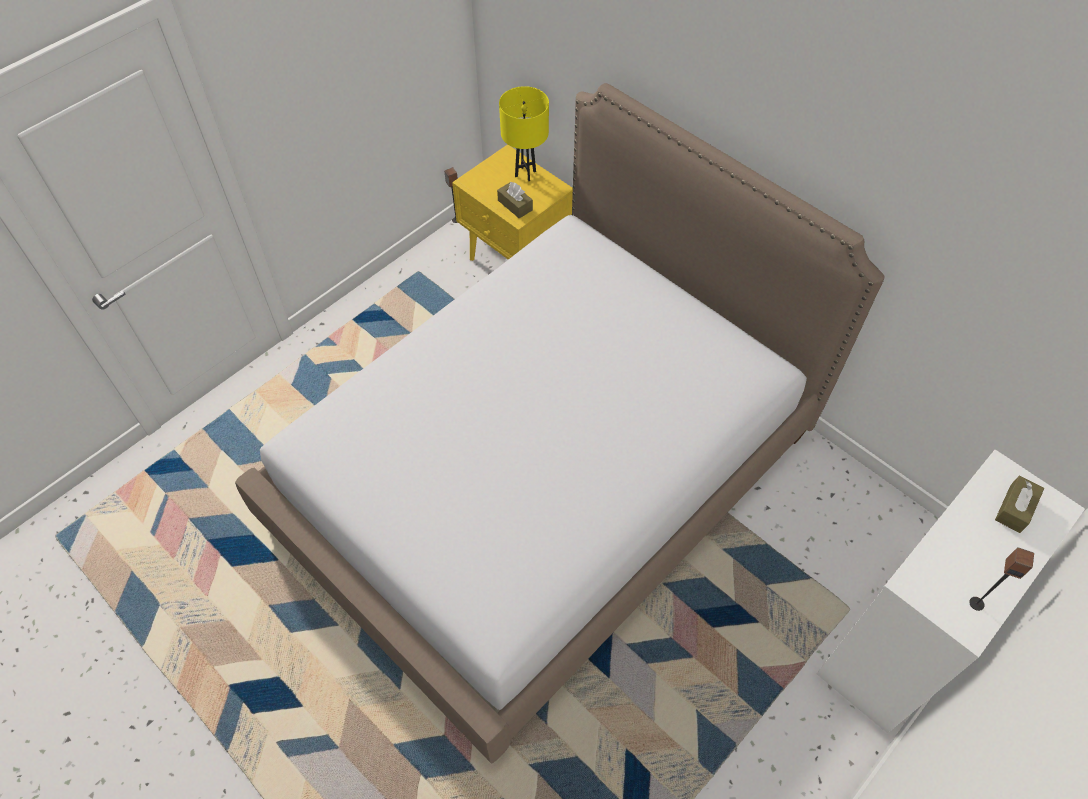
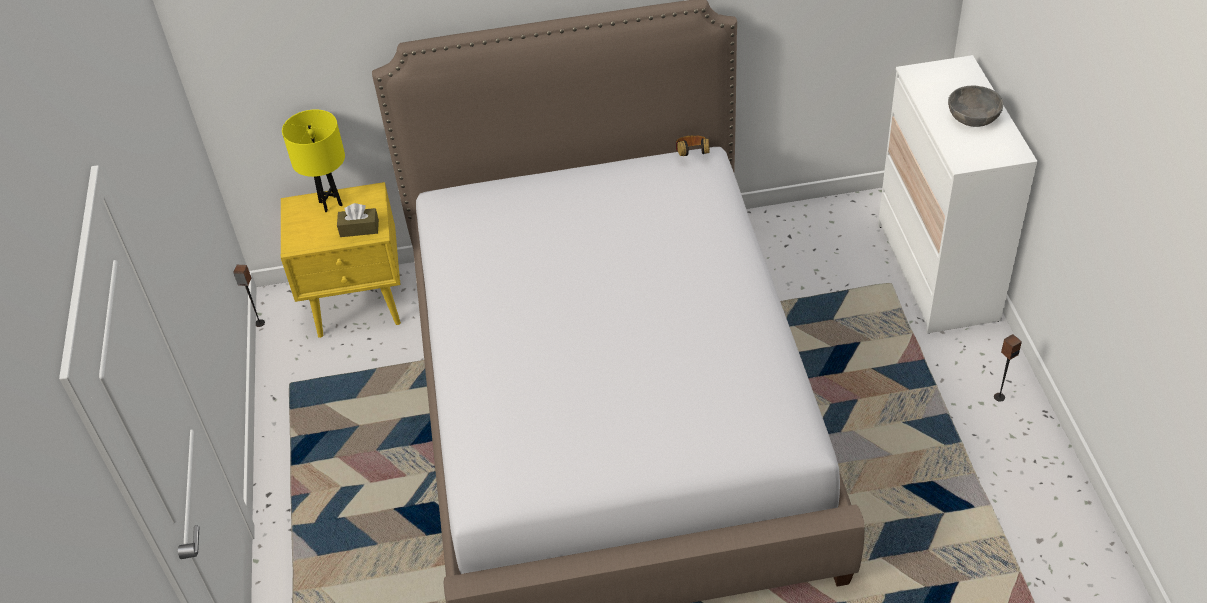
camera: 50 degrees left, 10 degrees down
speaker [969,547,1034,611] -> speaker moved to [994,334,1022,402]
brown tissue box [995,476,1044,533] -> none
none -> headphones [675,135,710,156]
none -> grey bowl [948,85,1003,127]

